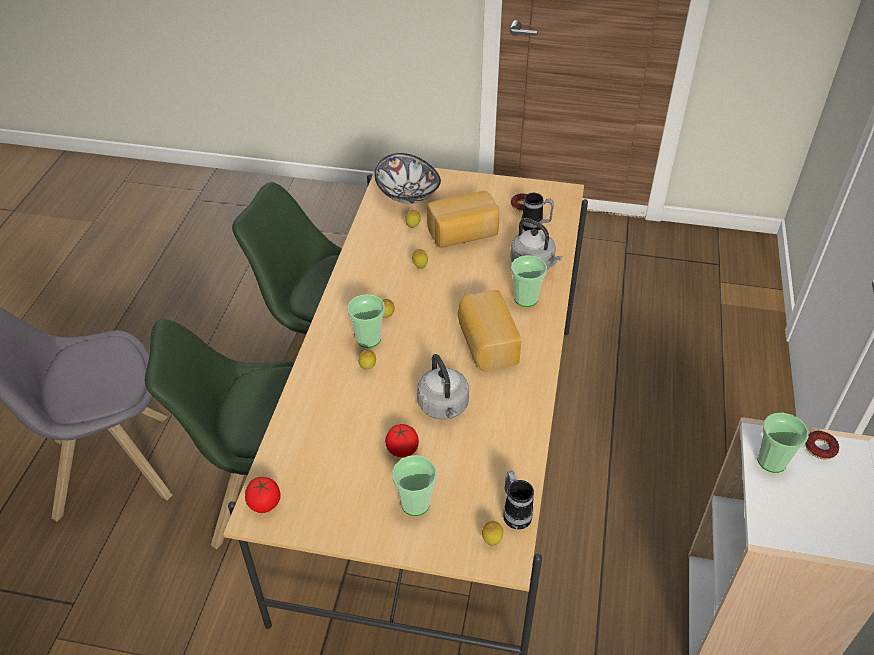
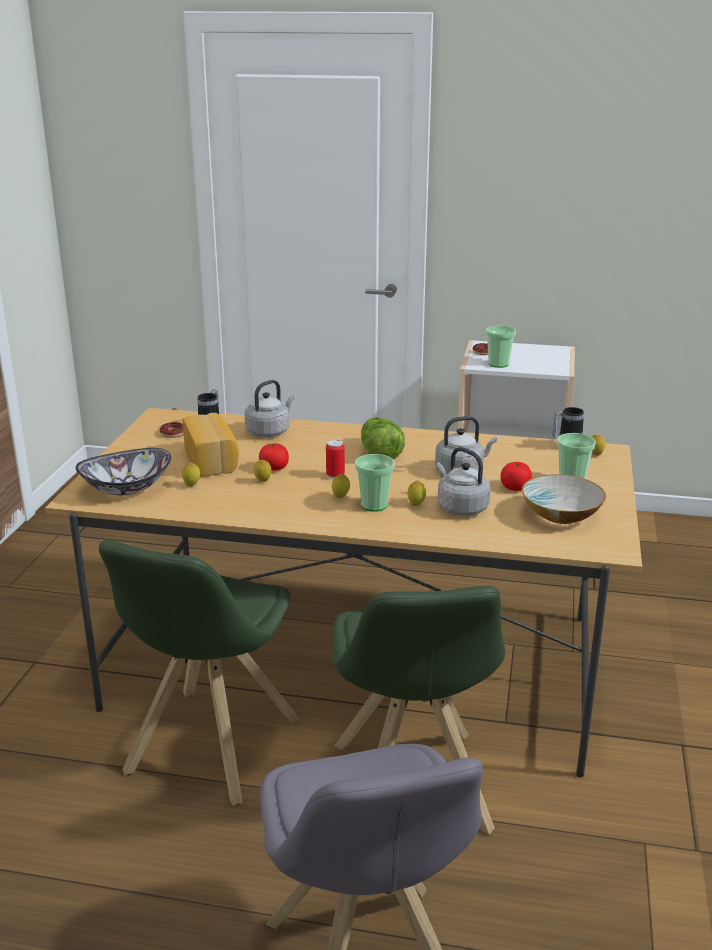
camera: 90 degrees left, 20 degrees down
tomato [245,477,281,513] -> tomato moved to [259,443,289,471]
bread [458,290,521,371] -> lettuce [361,417,405,459]
cup [511,255,547,307] -> none
none -> can [326,440,345,479]
none -> grey kettle [436,447,491,516]
none -> bowl [522,474,606,524]

